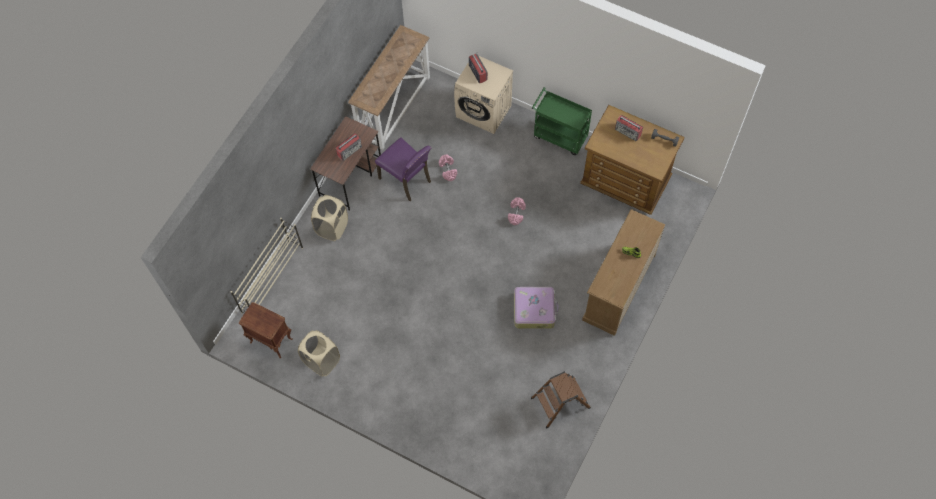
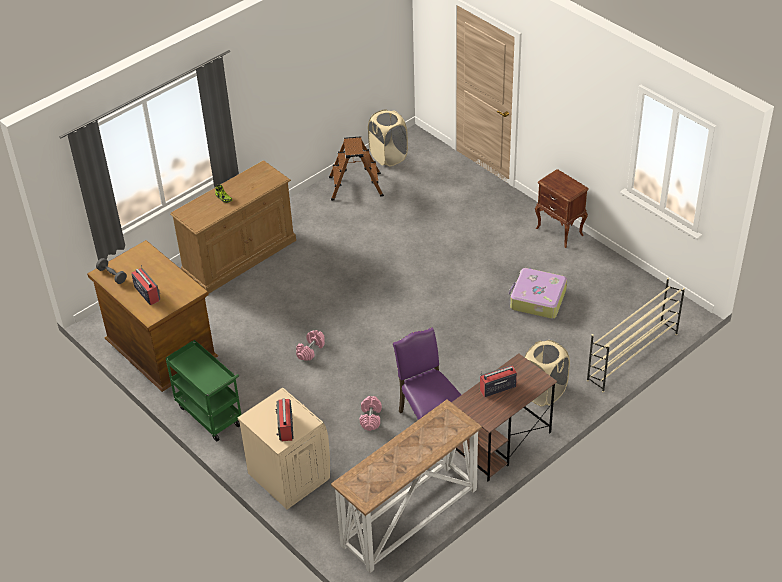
camera: 160 degrees left, 20 degrees down
brown nightstand [239,302,293,359] -> brown nightstand moved to [535,169,589,248]
beige laundry basket [298,330,340,377] -> beige laundry basket moved to [368,109,408,166]
suitcase [514,287,559,329] -> suitcase moved to [509,268,567,319]

